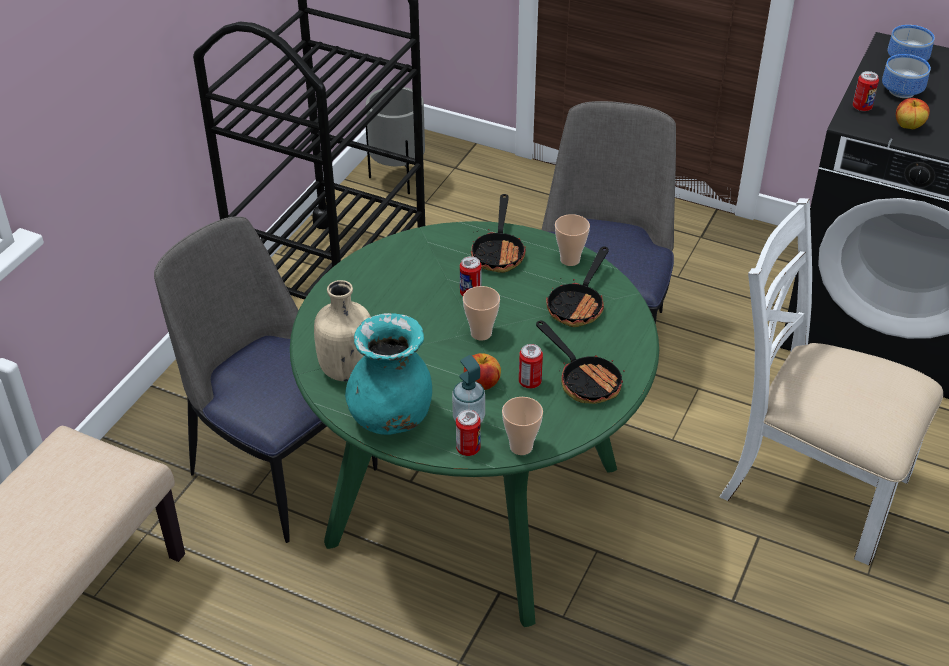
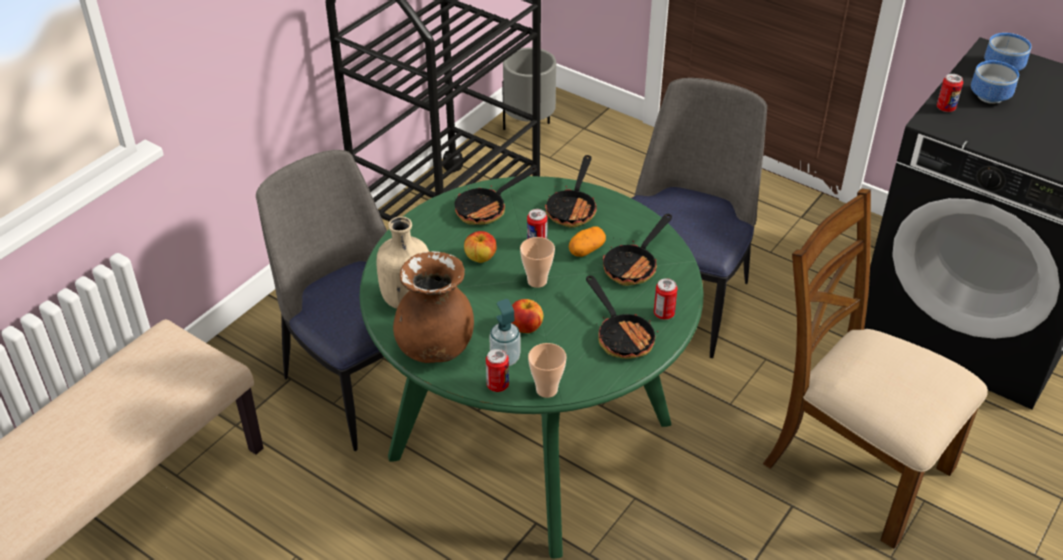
camera: 10 degrees right, 0 degrees up
turquoise vase [345,313,432,435] -> brown vase [393,251,474,363]
can [519,344,543,389] -> can moved to [654,278,678,320]
cup [555,214,590,266] -> none
white chair [720,198,943,565] -> brown chair [763,188,988,549]
apple [896,98,930,129] -> apple moved to [464,231,497,263]
none -> frying pan [455,167,537,225]
none -> potato [569,227,606,257]

